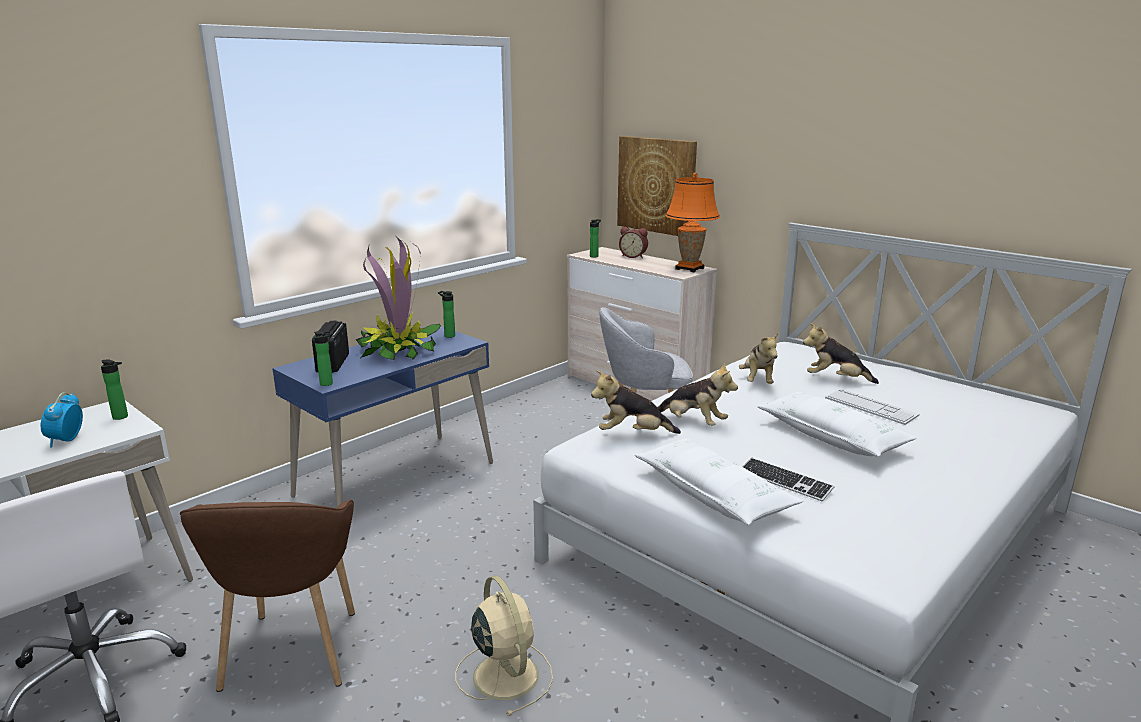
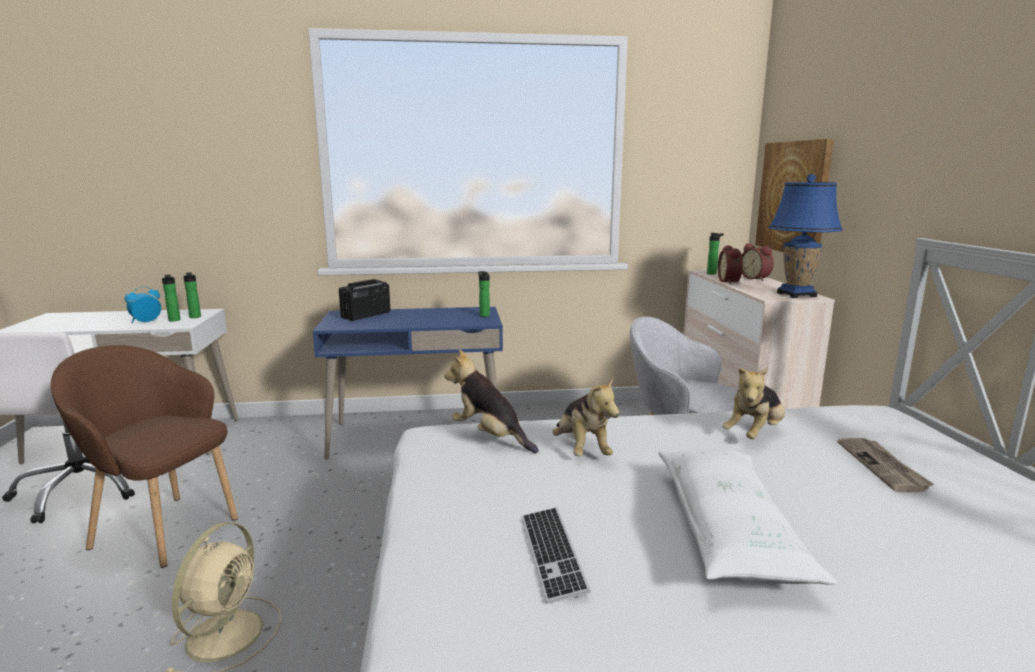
camera: 40 degrees right, 5 degrees down
brown armchair [180,500,355,692] -> brown armchair turned 75 degrees clockwise [51,345,238,568]
bottle [314,331,333,386] -> bottle moved to [162,274,181,321]
potted plant [356,236,441,360] -> none
white pillow [635,438,803,525] -> none
orange table lamp [665,173,720,272] -> blue table lamp [769,174,843,298]
plush toy [803,323,879,384] -> newspaper [837,438,934,492]
keyboard [825,389,919,425] -> none
none -> alarm clock [718,245,743,284]

